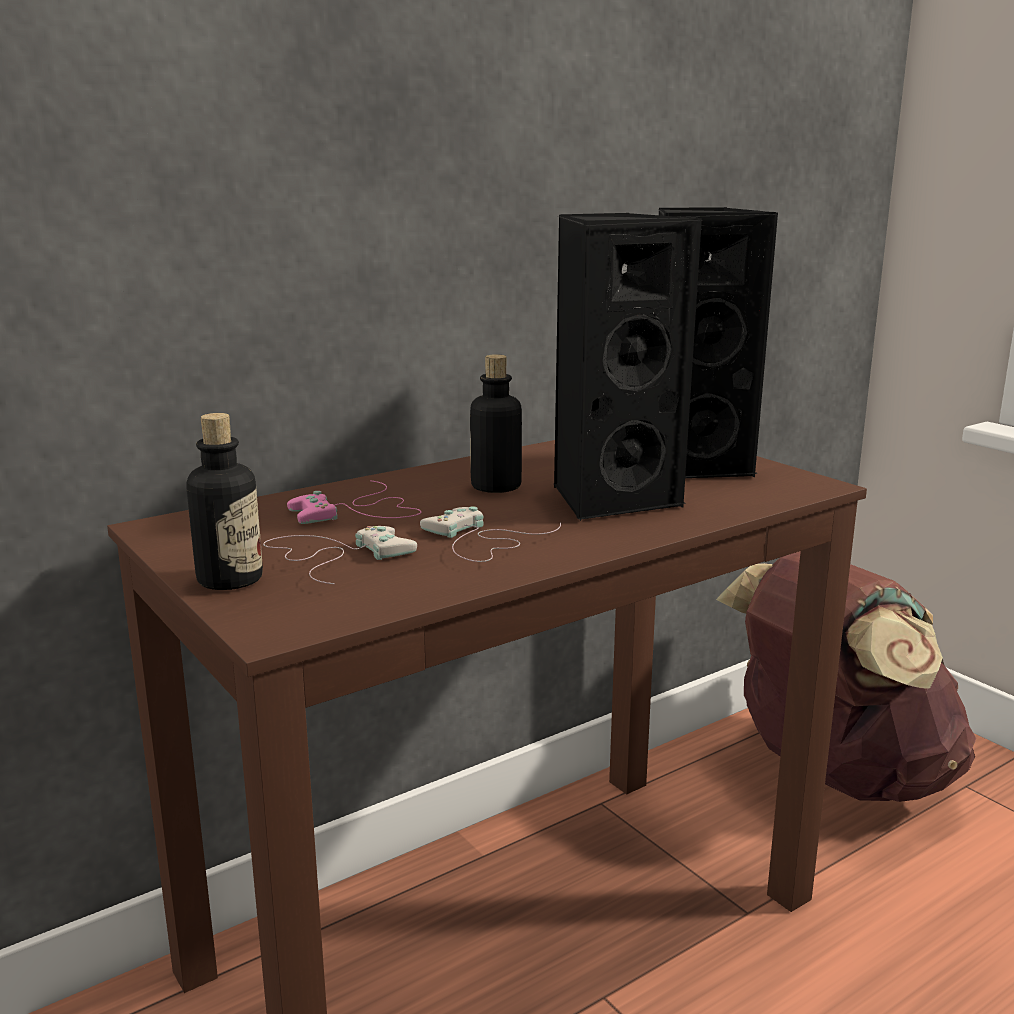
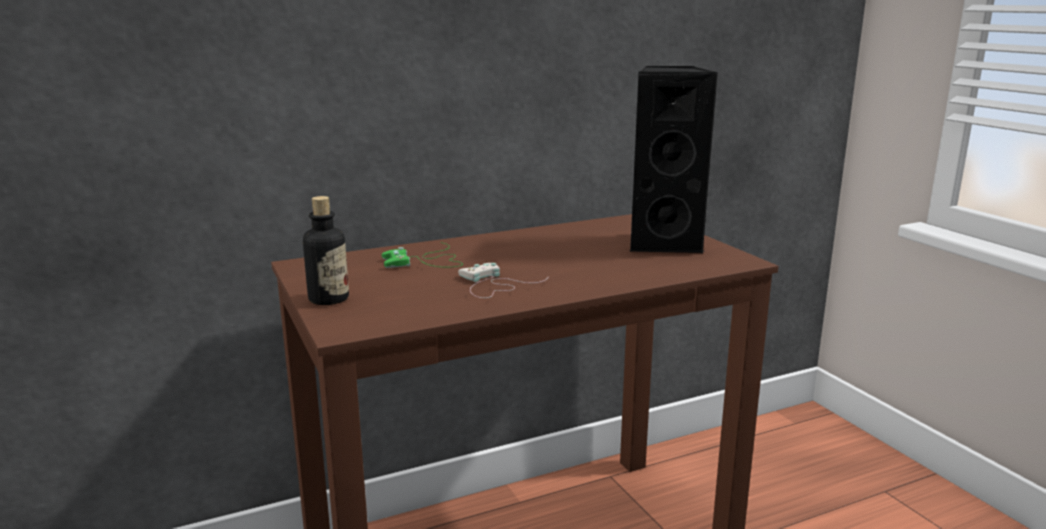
camera: 10 degrees right, 0 degrees up
white game controller [263,526,417,584] -> none
pink game controller [287,480,421,524] -> green game controller [382,242,463,268]
bottle [470,354,522,493] -> none
black speaker [554,213,702,521] -> none
brown backpack [716,551,976,802] -> none

